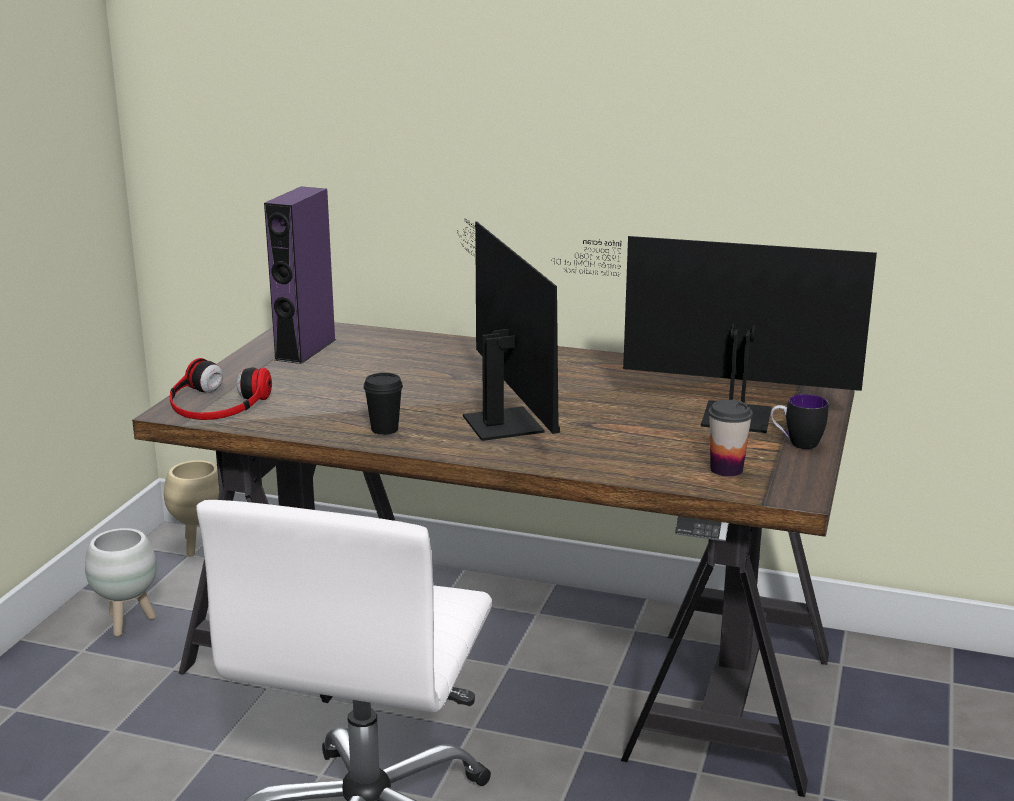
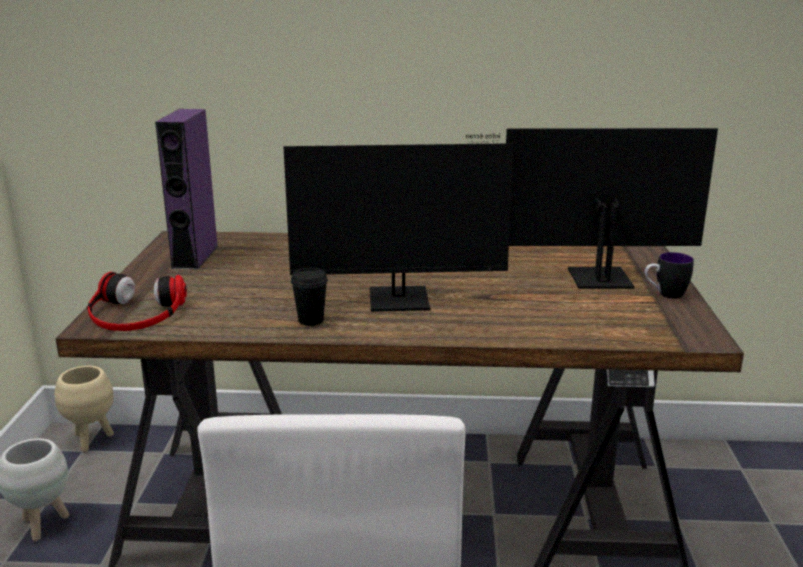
camera: 15 degrees left, 0 degrees up
monitor [457,218,560,441] -> monitor turned 120 degrees clockwise [284,143,585,312]
cup [708,400,753,477] -> none

